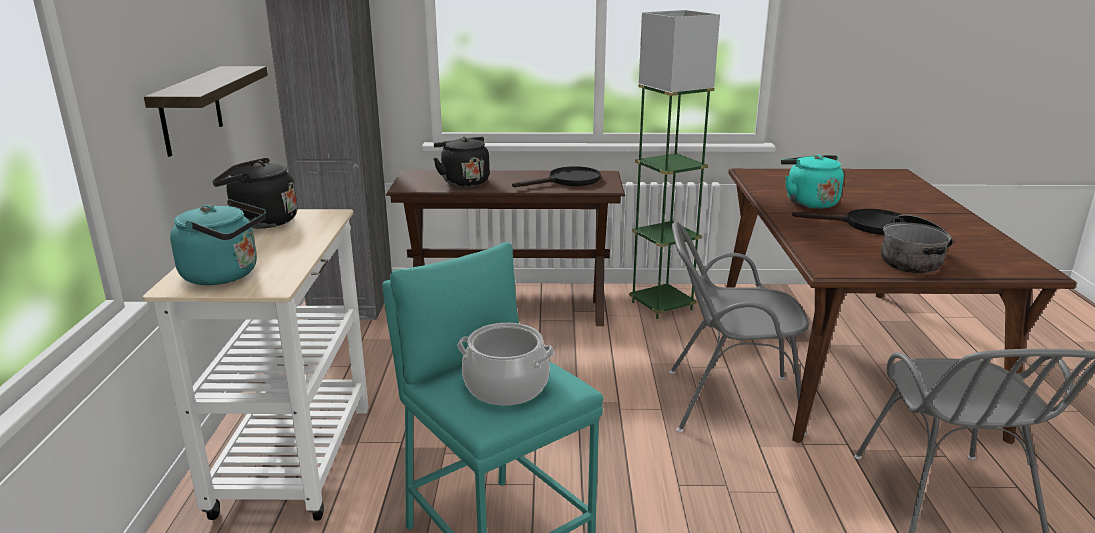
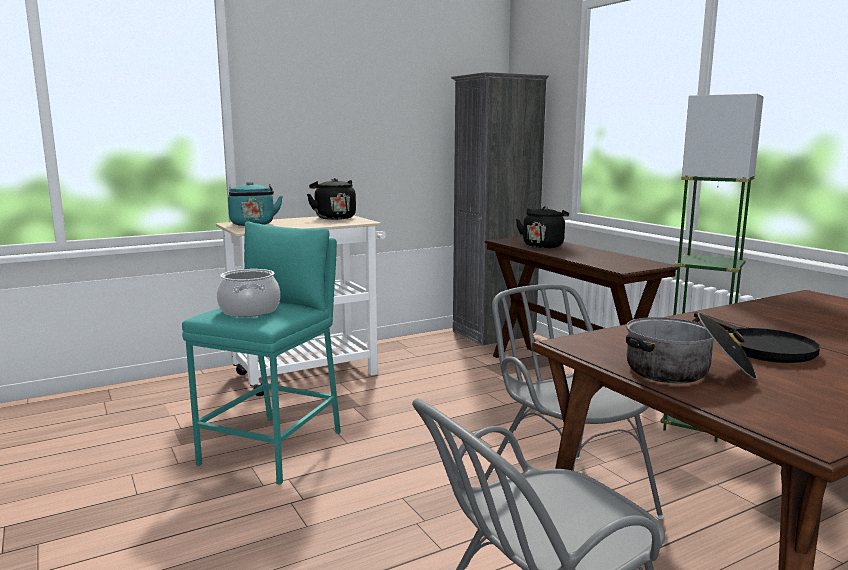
camera: 60 degrees right, 10 degrees down
shelf [144,66,268,157] -> none
black frying pan [512,166,601,187] -> none
turquoise kettle [781,154,844,209] -> none

